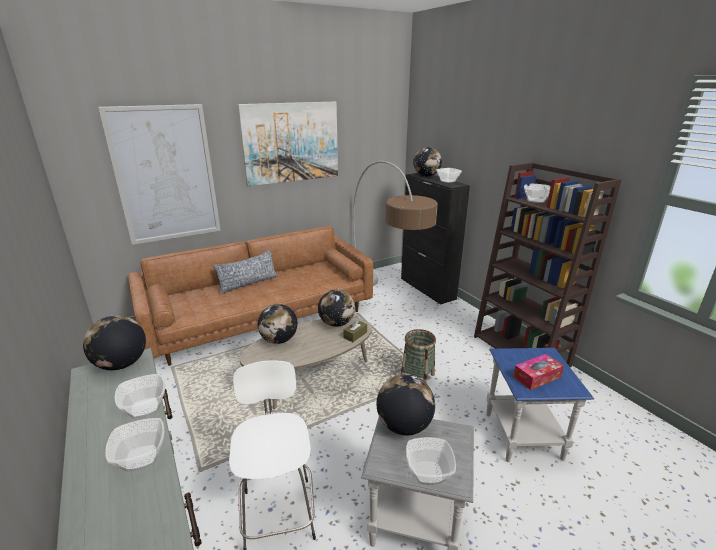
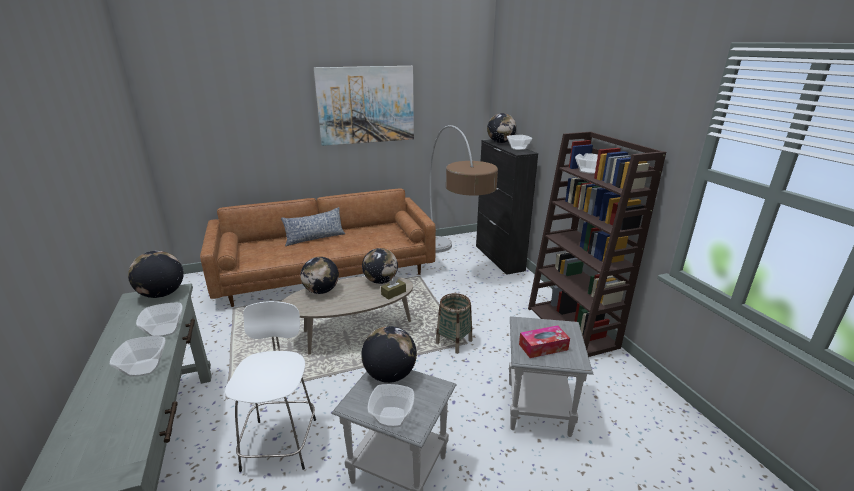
camera: 10 degrees right, 0 degrees up
picture [98,104,221,245] -> none
blue side table [487,348,594,462] -> grey side table [509,316,593,437]

